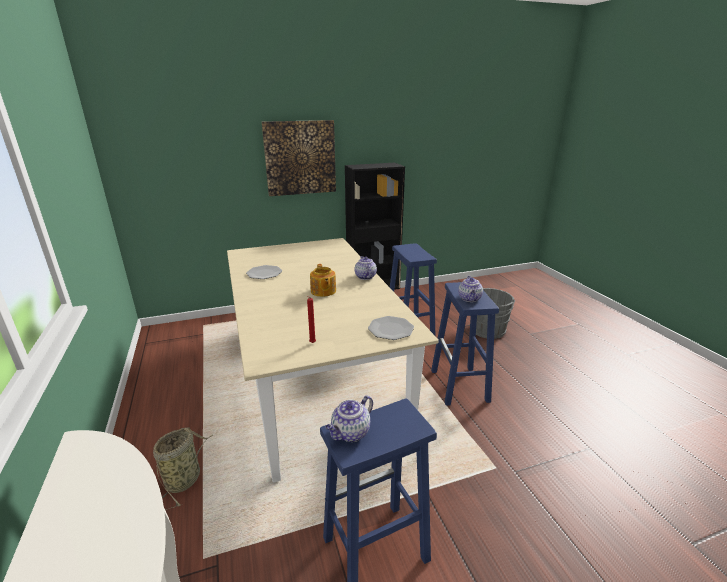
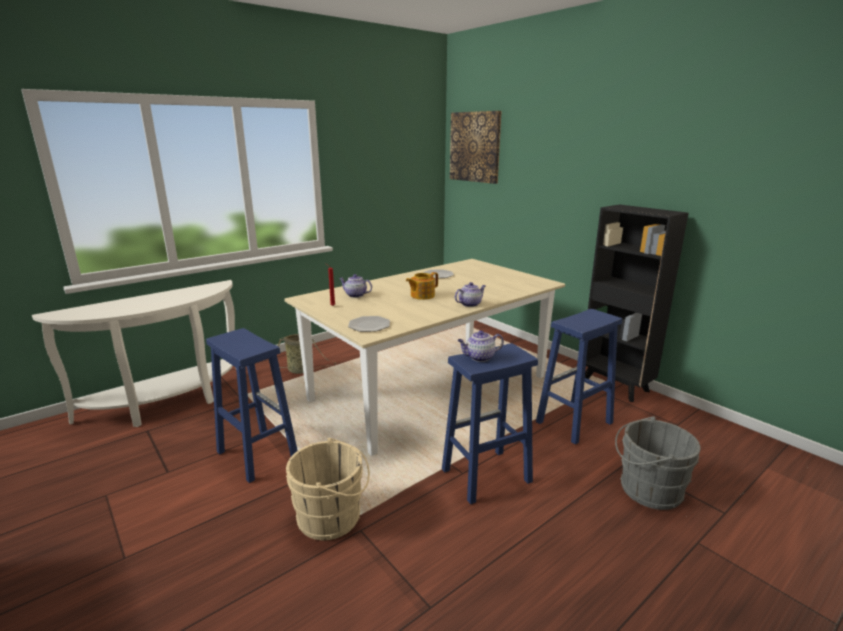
camera: 70 degrees right, 5 degrees down
picture [262,120,336,196] -> picture moved to [450,111,502,184]
teapot [325,395,373,442] -> teapot moved to [339,274,372,298]
none -> beige bucket [286,438,370,540]

